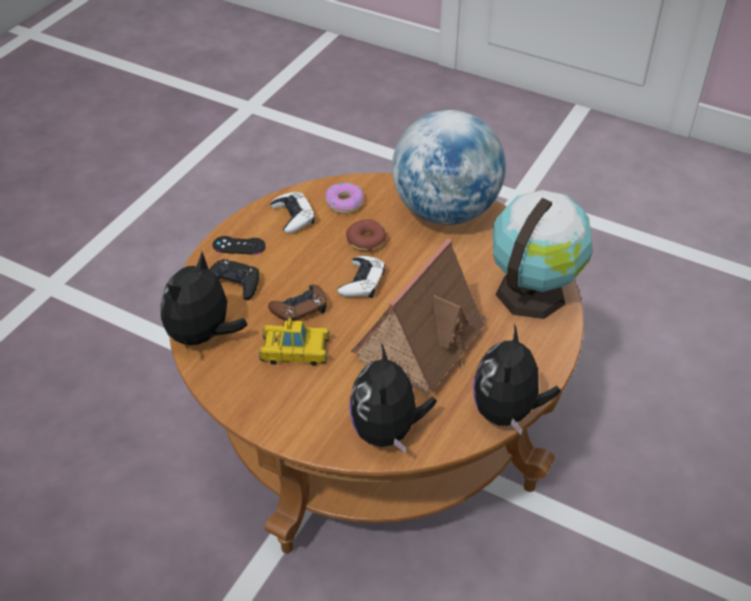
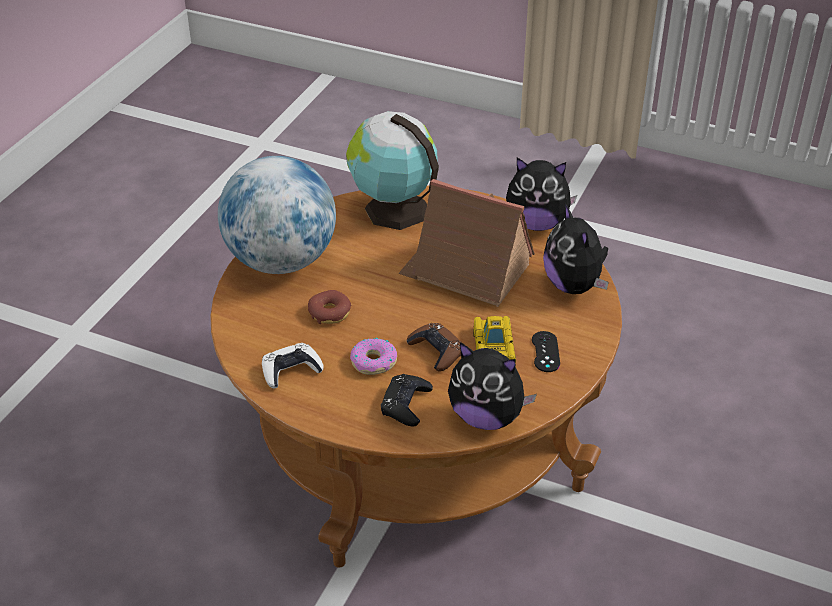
camera: 95 degrees left, 5 degrees down
black game controller [212,236,266,255] -> black game controller moved to [532,331,560,372]
donut [325,183,364,214] -> donut moved to [350,337,397,375]
white game controller [337,256,385,298] -> none
plush toy [349,343,437,453] -> plush toy turned 75 degrees clockwise [543,203,609,294]

